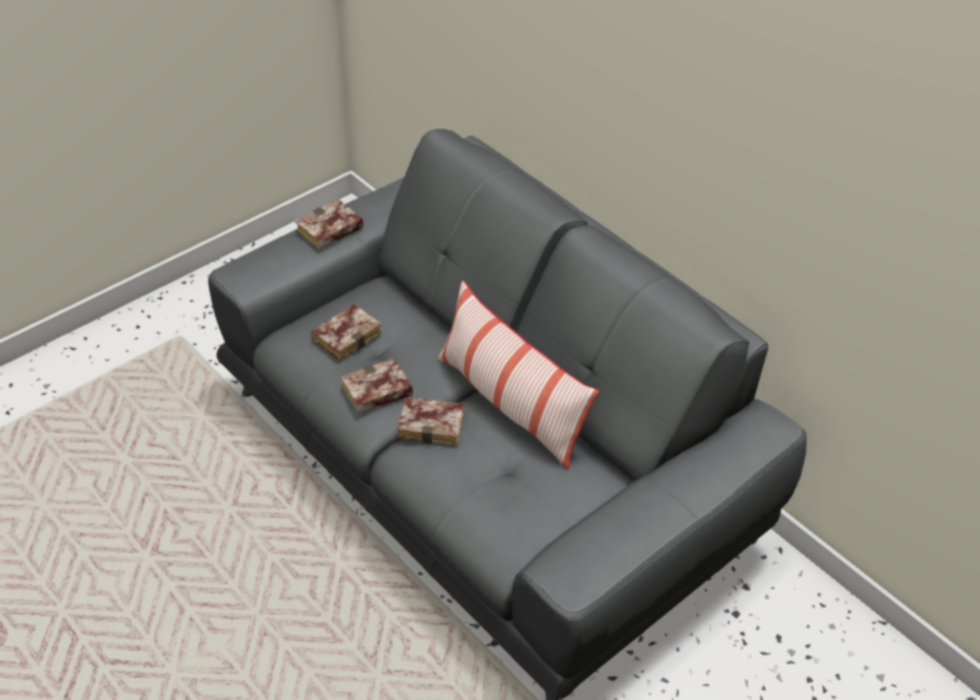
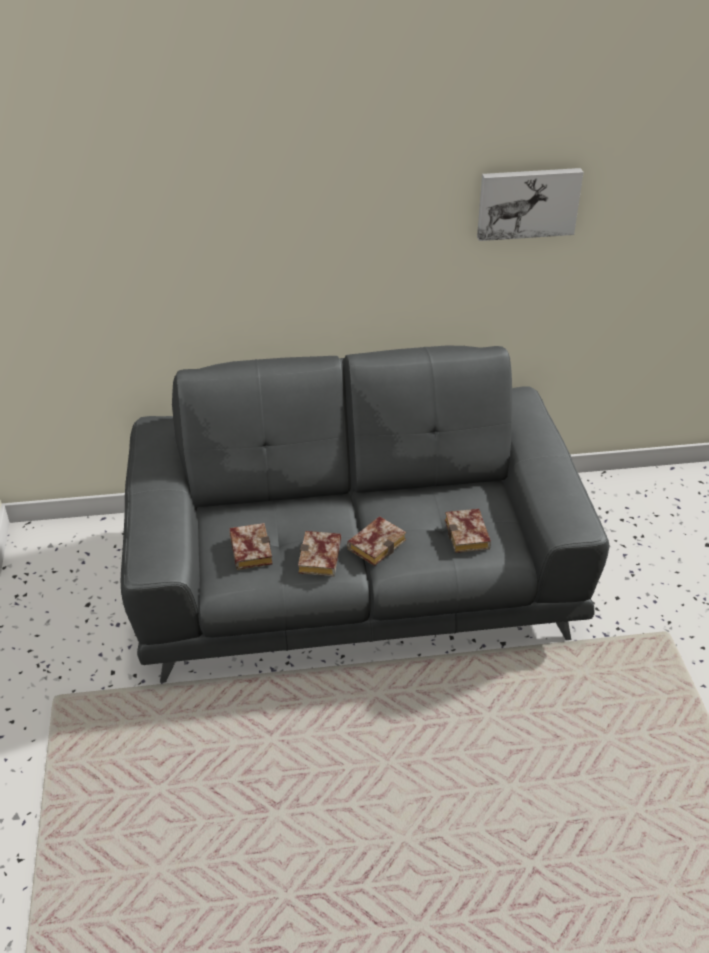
camera: 55 degrees left, 5 degrees down
book [295,199,364,250] -> book moved to [445,509,491,553]
pillow [438,281,599,470] -> none
none -> picture [477,168,583,241]

